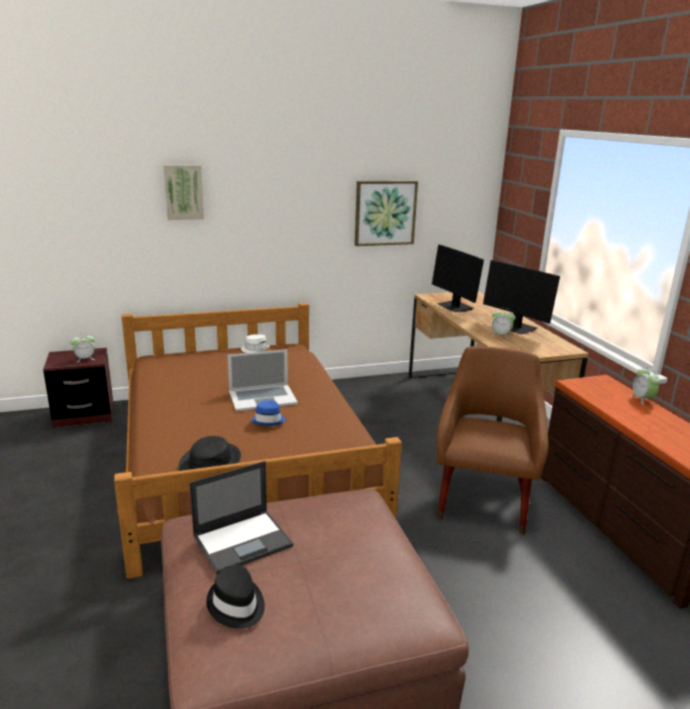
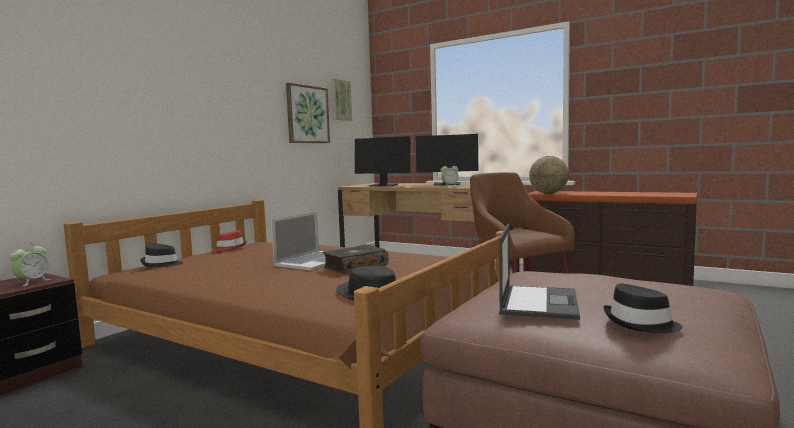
camera: 40 degrees left, 15 degrees down
picture [164,165,204,220] -> picture moved to [331,79,352,121]
white hat [241,334,270,353] -> red hat [212,230,247,251]
blue hat [251,401,286,426] -> book [322,244,389,273]
alarm clock [630,367,660,405] -> none
none -> black hat [141,244,183,267]
none -> globe [529,156,569,194]

